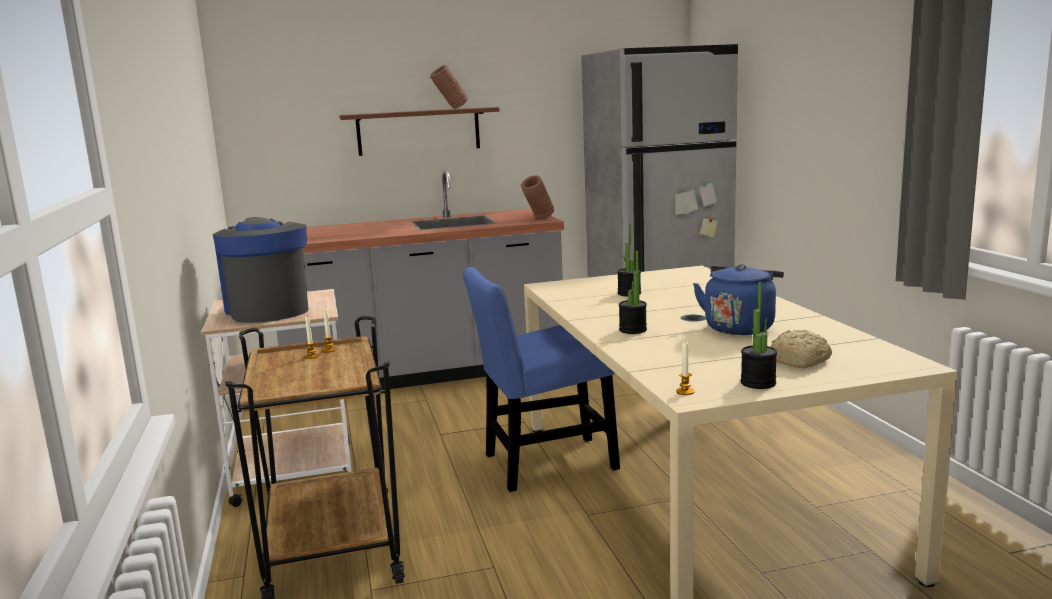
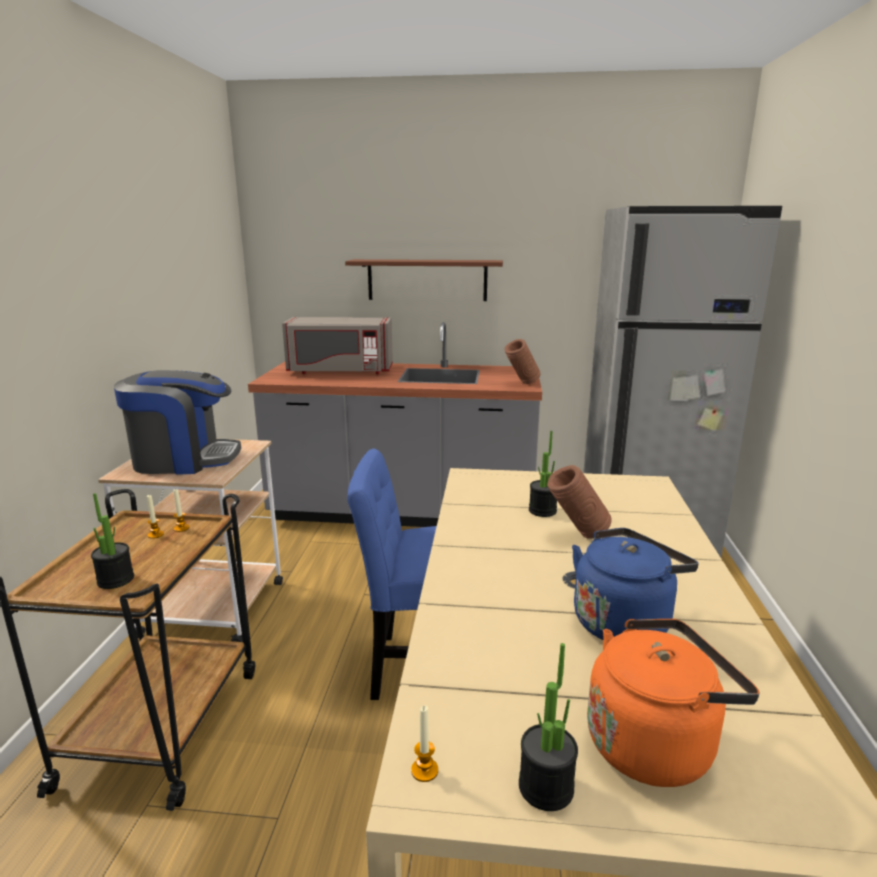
camera: 20 degrees right, 5 degrees up
coffee machine [213,217,309,323] -> coffee machine turned 90 degrees clockwise [114,370,241,475]
brown vase [430,65,468,109] -> brown vase moved to [547,465,612,539]
potted plant [619,251,647,334] -> potted plant moved to [91,493,134,589]
bread [770,330,832,368] -> orange kettle [587,619,760,787]
none -> grey microwave [282,317,393,374]

